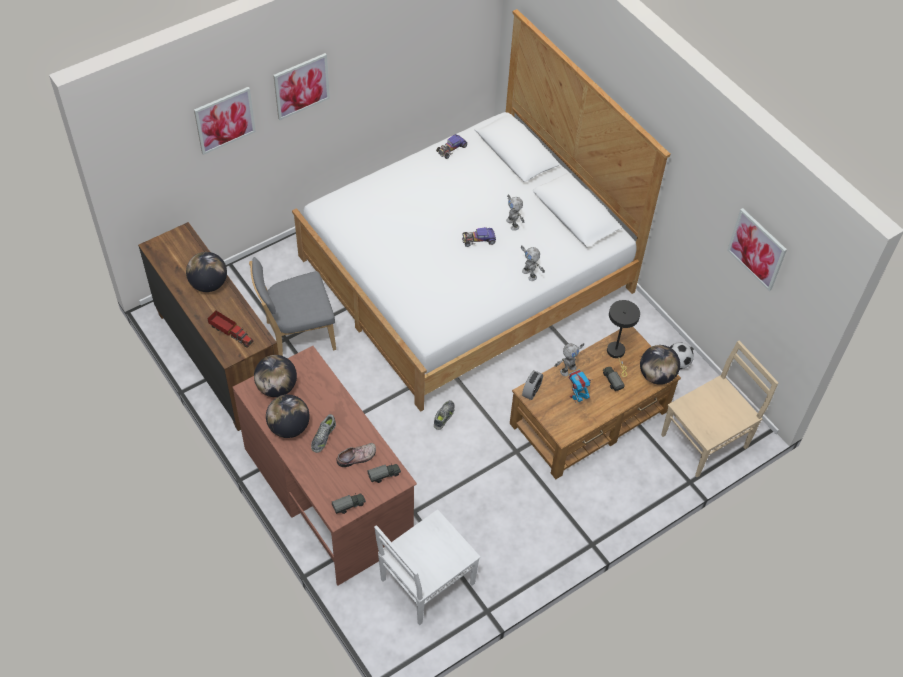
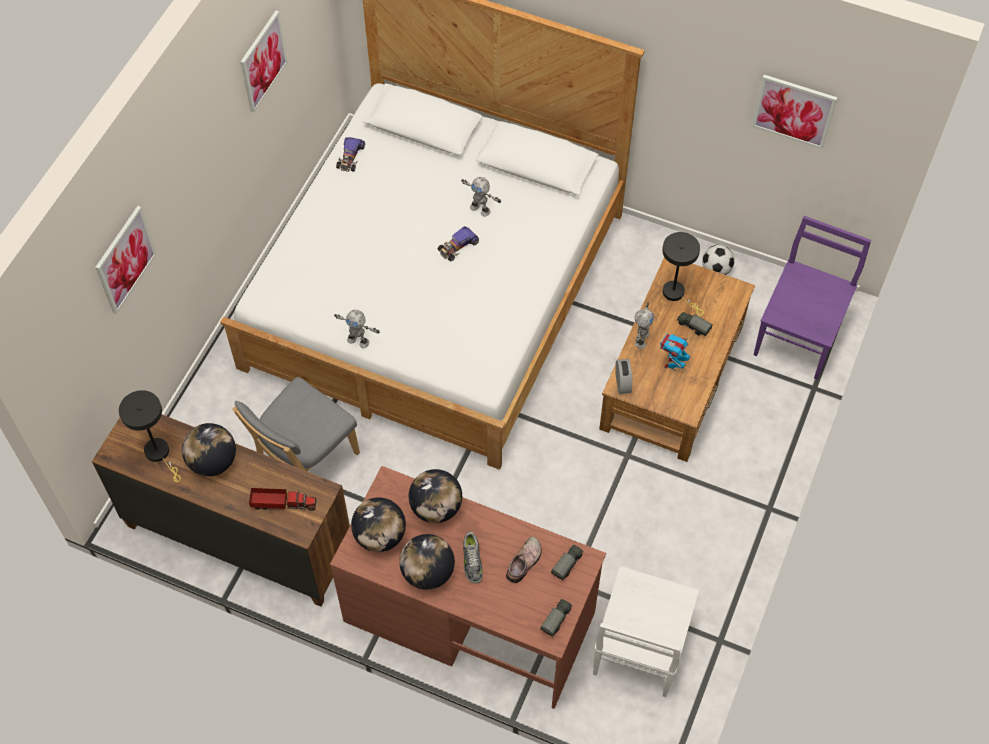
camera: 30 degrees left, 5 degrees up
picture [273,53,330,120] -> picture moved to [241,11,288,113]
shoe [434,400,455,430] -> none
toy robot [521,245,545,281] -> toy robot moved to [334,310,380,348]
globe [640,345,680,385] -> globe moved to [409,469,462,523]
beige chair [661,341,778,477] -> purple chair [754,216,871,379]
none -> black table lamp [119,390,181,483]

